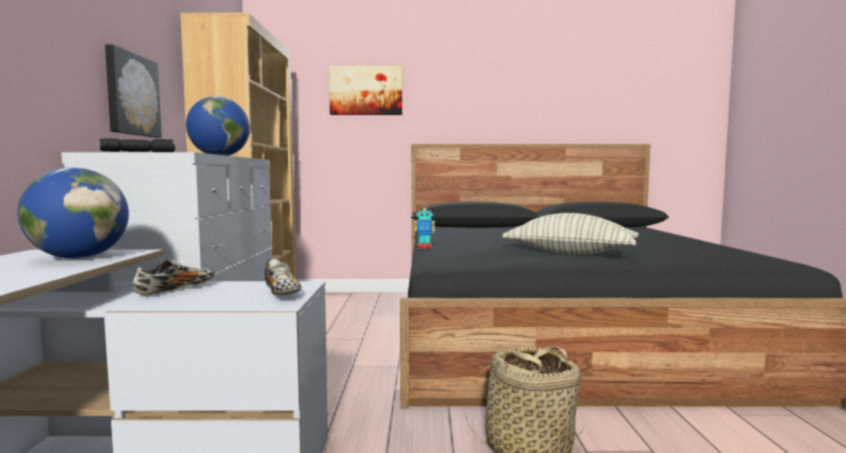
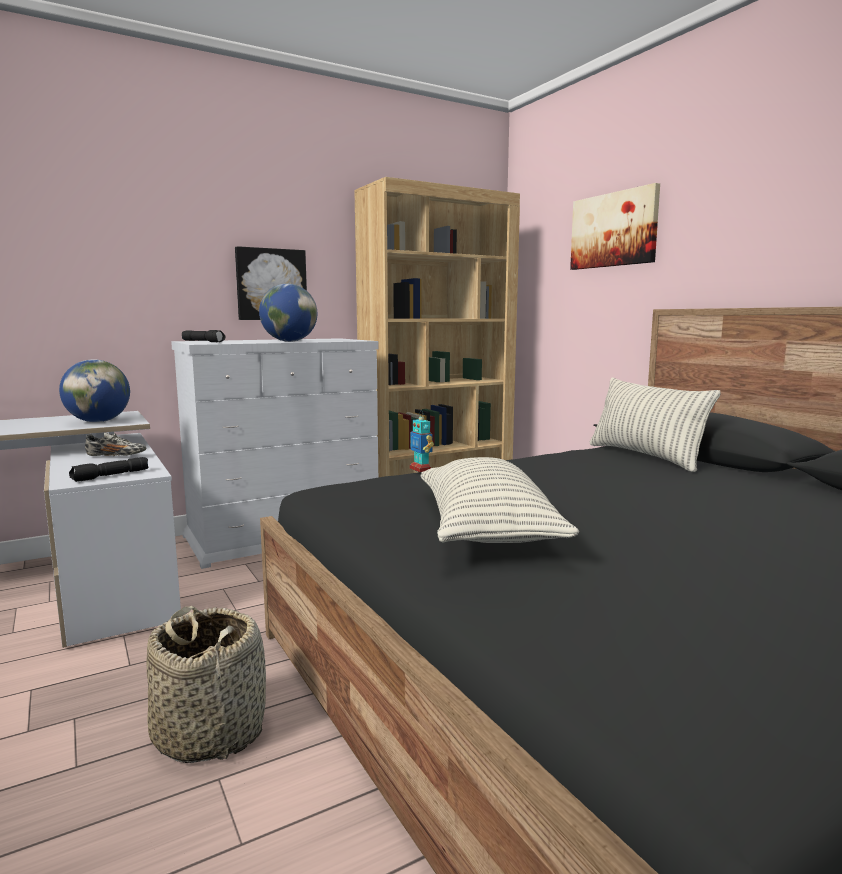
camera: 60 degrees right, 5 degrees up
shoe [264,259,301,295] -> black flashlight [69,457,149,482]
none -> pillow [590,378,721,472]

